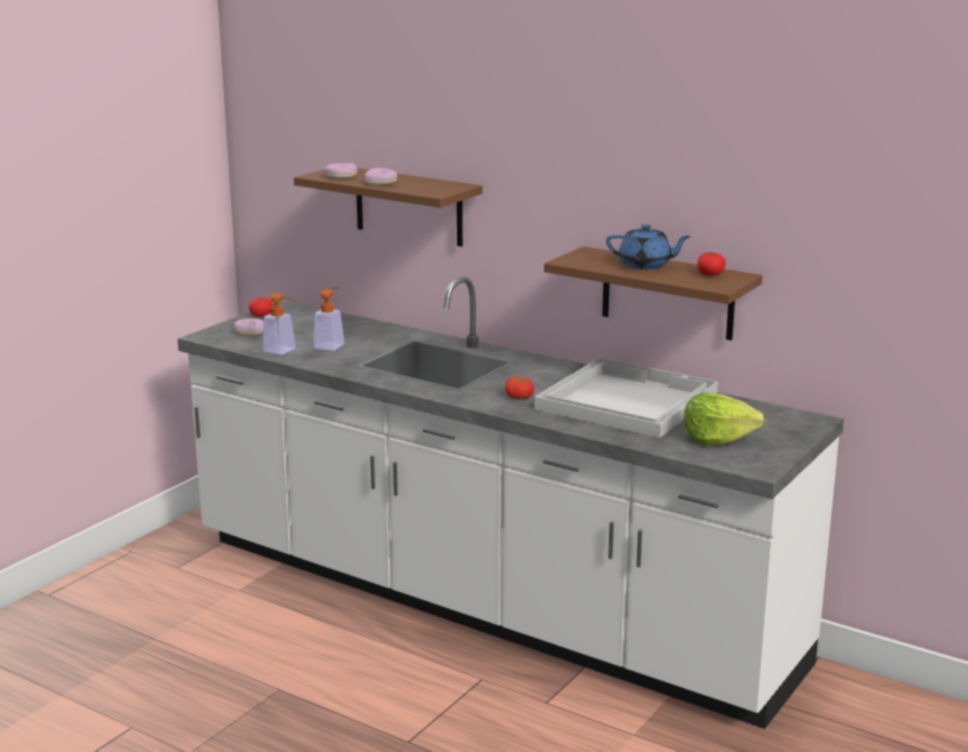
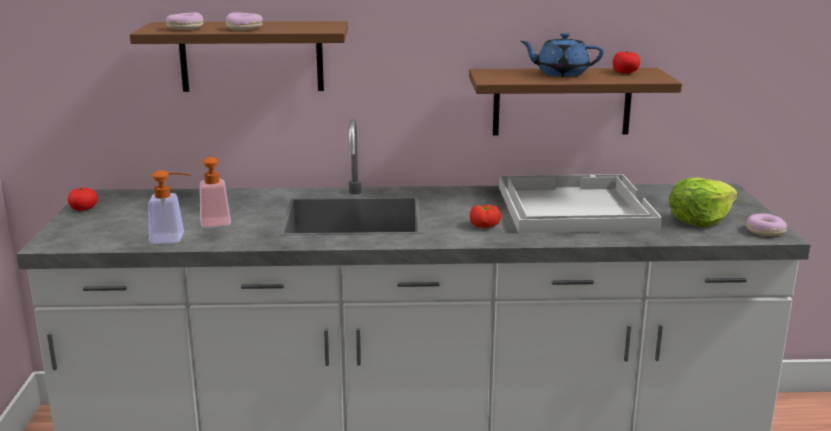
camera: 35 degrees left, 0 degrees up
donut [233,318,264,336] -> donut moved to [746,214,787,236]
blue teapot [606,224,691,269] -> blue teapot turned 150 degrees counterclockwise [520,33,604,77]

